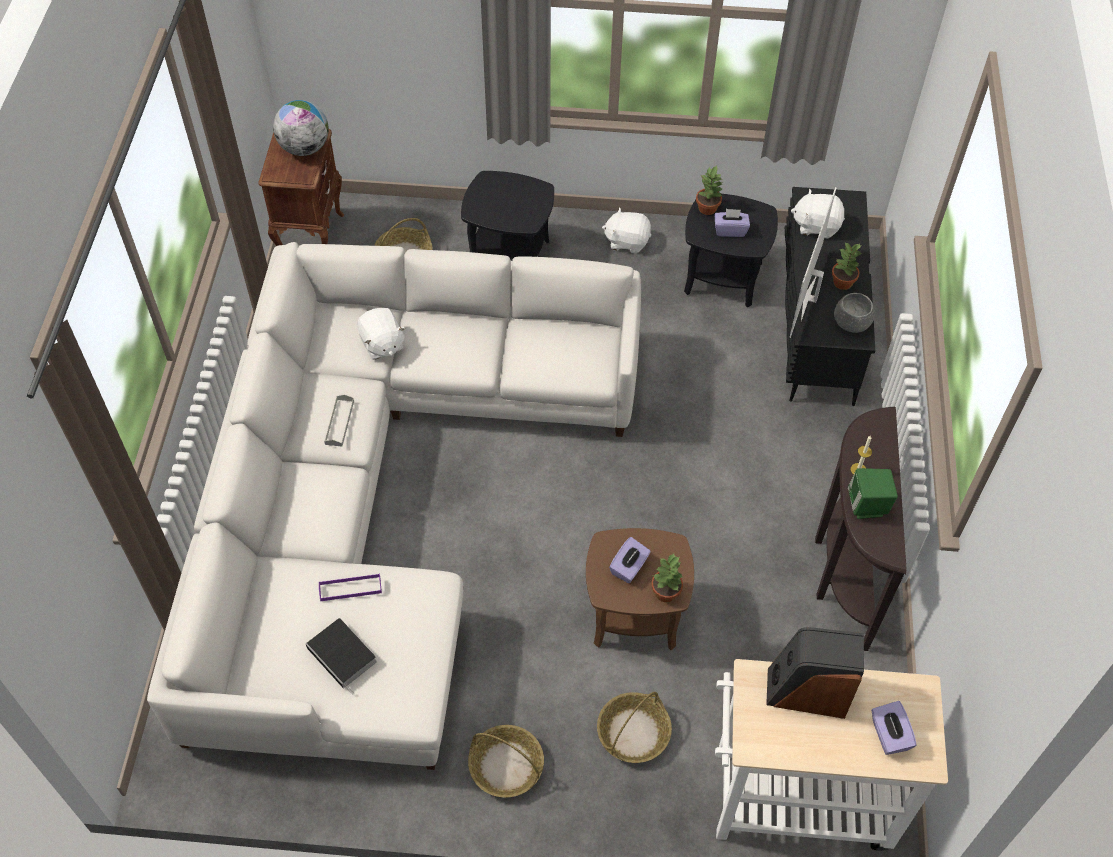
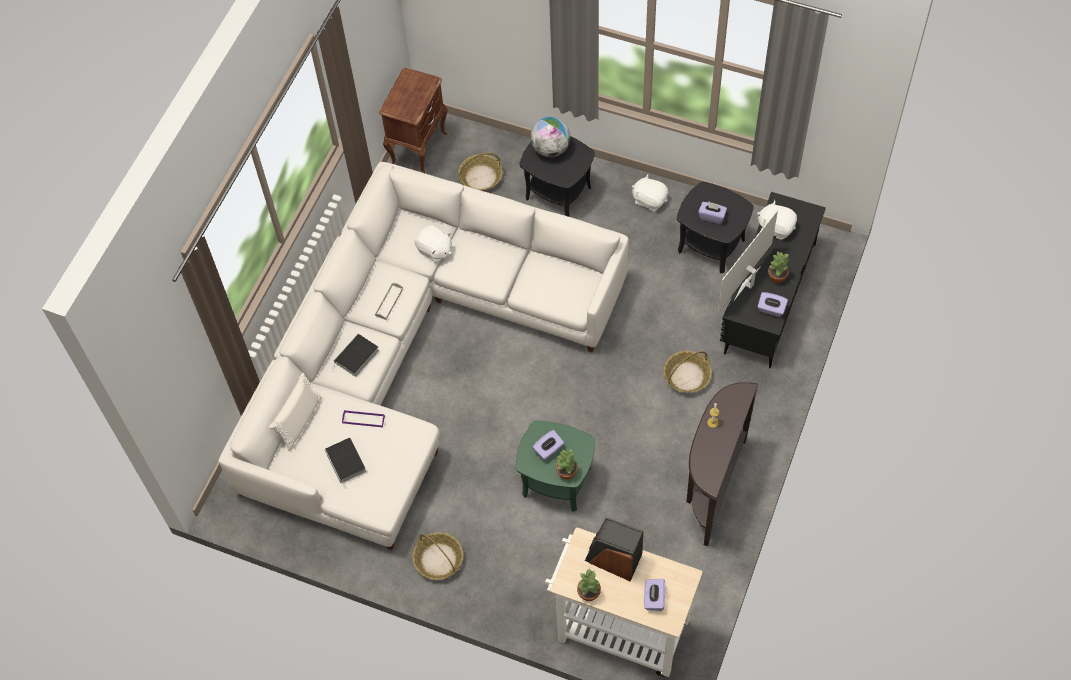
camera: 20 degrees right, 5 degrees up
globe [273,100,329,156] -> globe moved to [530,117,570,157]
white plush toy [357,308,405,360] -> white plush toy turned 45 degrees counterclockwise [414,225,452,263]
brown side table [586,528,694,650] -> green side table [516,421,595,512]
basket [597,692,672,763] -> basket moved to [664,351,712,393]
potted plant [696,166,723,215] -> potted plant moved to [577,568,601,601]
grey bowl [834,293,875,333] -> purple tissue box [757,292,788,317]
green speaker [848,468,898,519] -> none
none -> white pillow [269,373,322,451]
none -> book [331,334,379,377]

